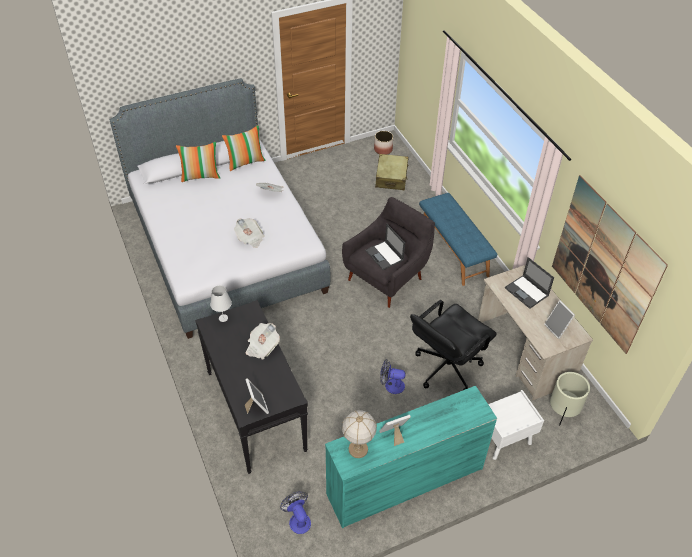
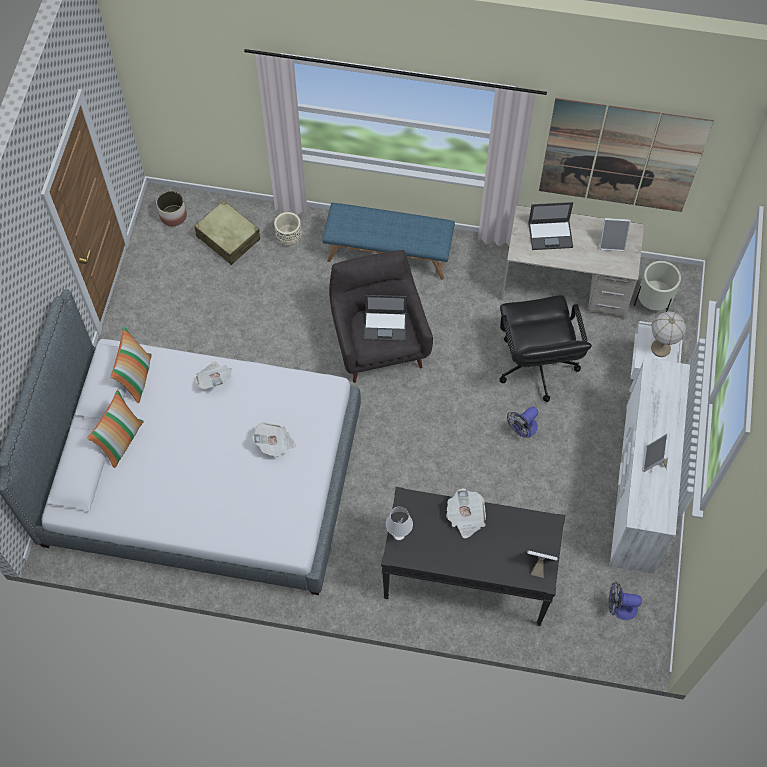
camera: 55 degrees left, 15 degrees up
turquoise dresser [325,386,497,528] -> white dresser [609,357,690,574]
table lamp [342,410,377,458] -> table lamp moved to [651,312,686,357]
none -> beige planter [274,212,302,246]

